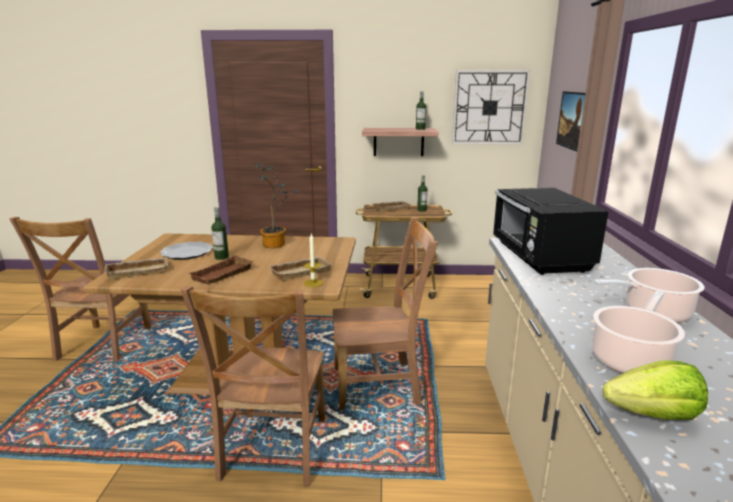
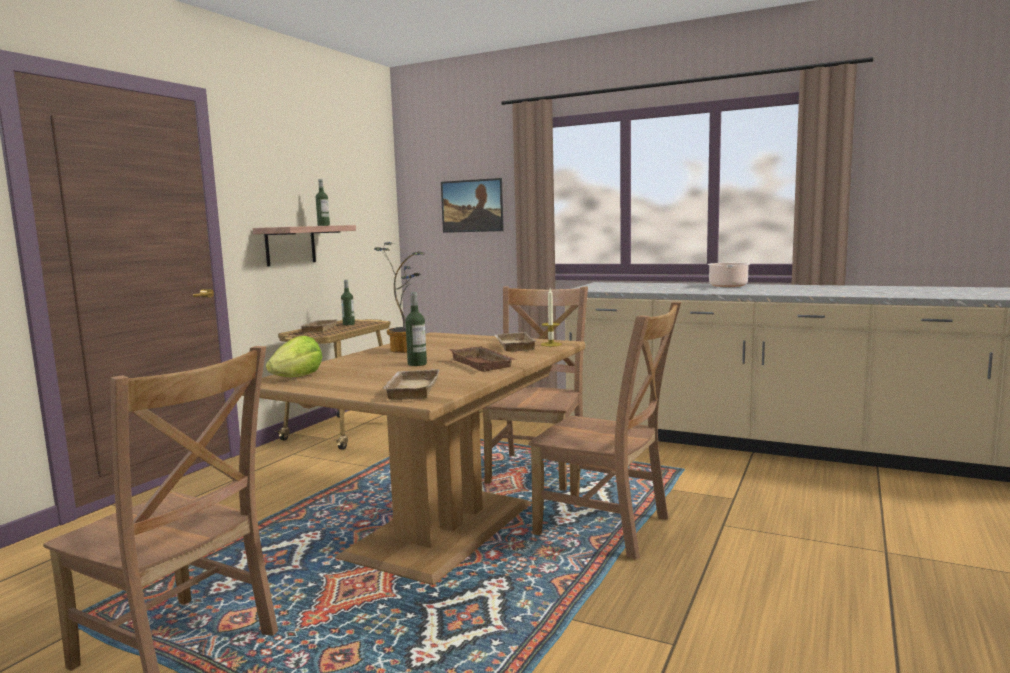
camera: 65 degrees left, 10 degrees down
plate [160,242,213,260] -> none
wall clock [452,70,530,145] -> none
black microwave [493,188,609,275] -> none
cooking pot [592,291,685,373] -> none
lettuce [603,361,708,420] -> lettuce moved to [266,336,323,377]

